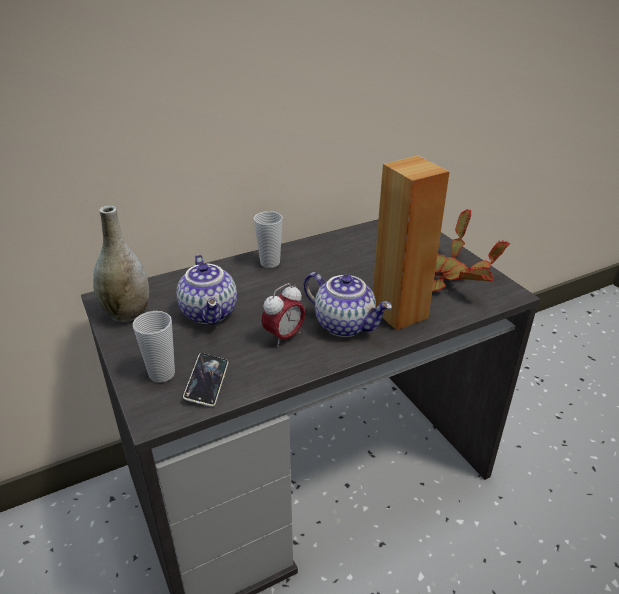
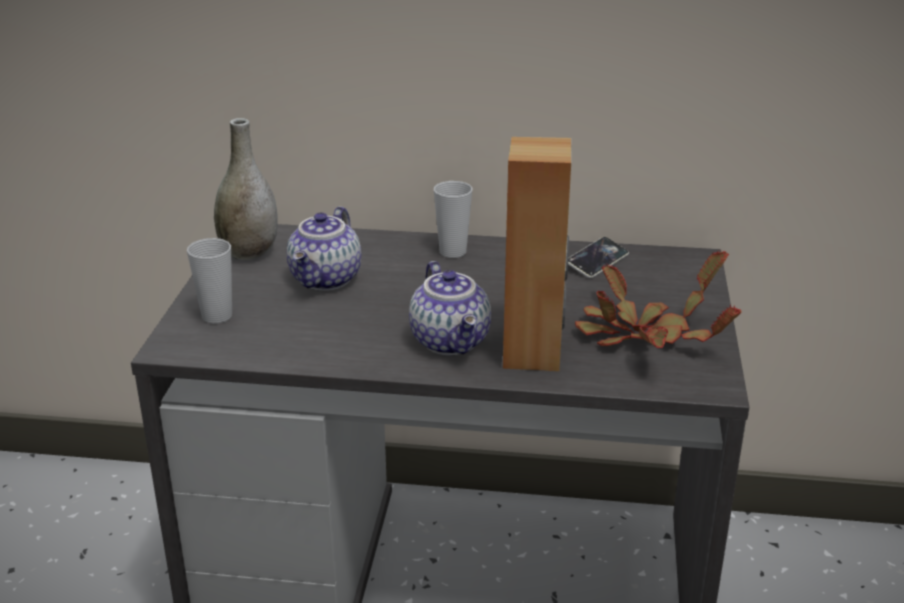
camera: 35 degrees right, 5 degrees down
phone [183,353,228,407] -> phone moved to [568,237,629,278]
alarm clock [261,283,305,347] -> none

